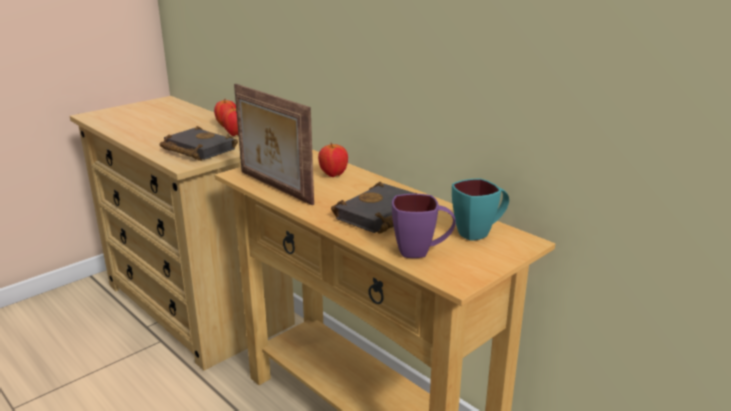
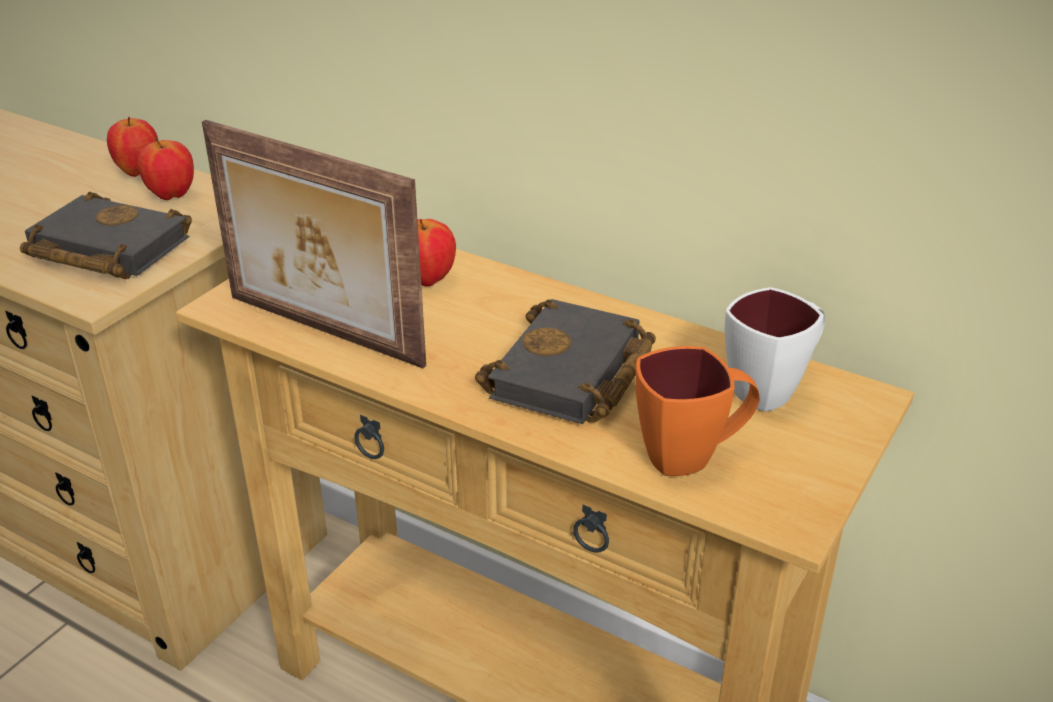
camera: 15 degrees left, 10 degrees up
purple mug [392,194,456,258] -> orange mug [635,346,759,476]
turquoise mug [452,179,509,241] -> white mug [725,287,825,412]

